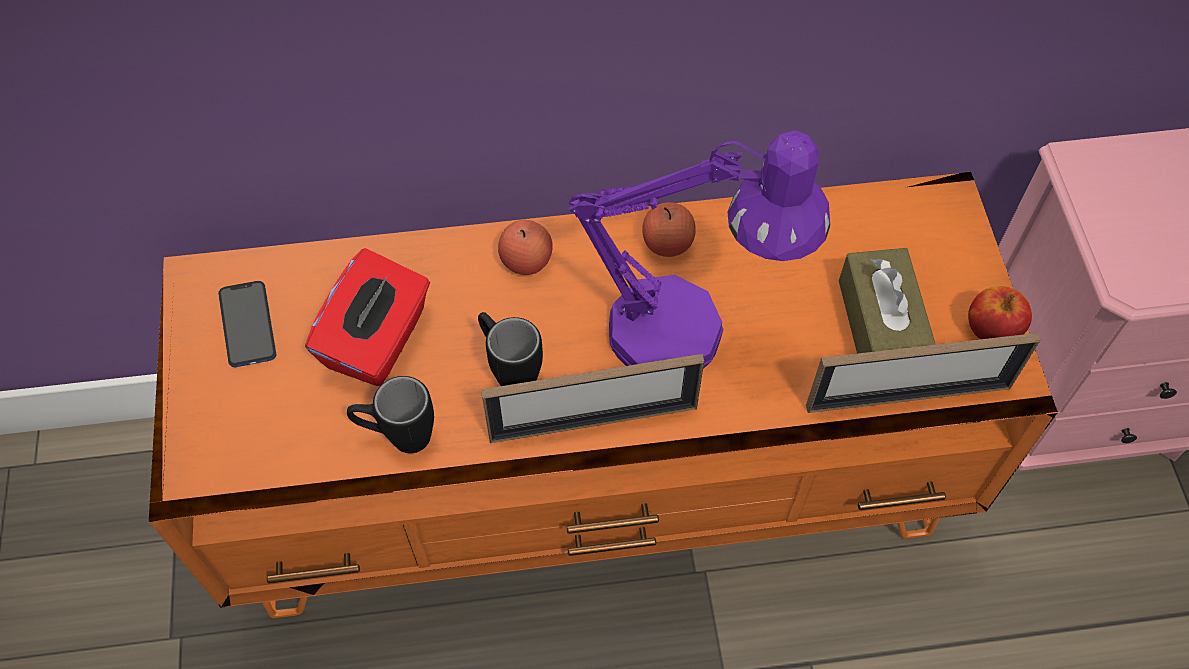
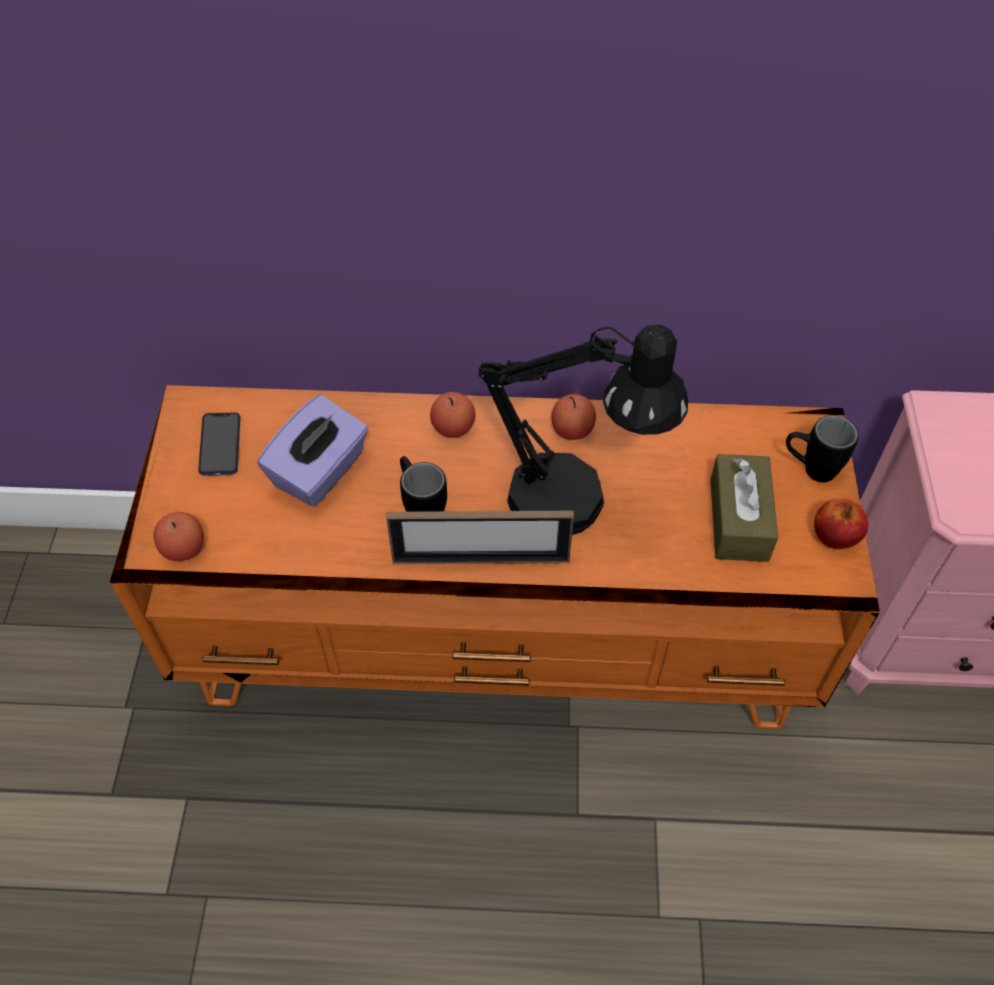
camera: 10 degrees right, 5 degrees down
red tissue box [305,248,430,386] -> purple tissue box [257,394,369,506]
black mug [347,376,434,453] -> black mug moved to [786,415,859,482]
purple table lamp [568,130,830,369] -> black table lamp [478,324,688,535]
picture frame [806,333,1040,413] -> none
none -> apple [154,512,204,561]

